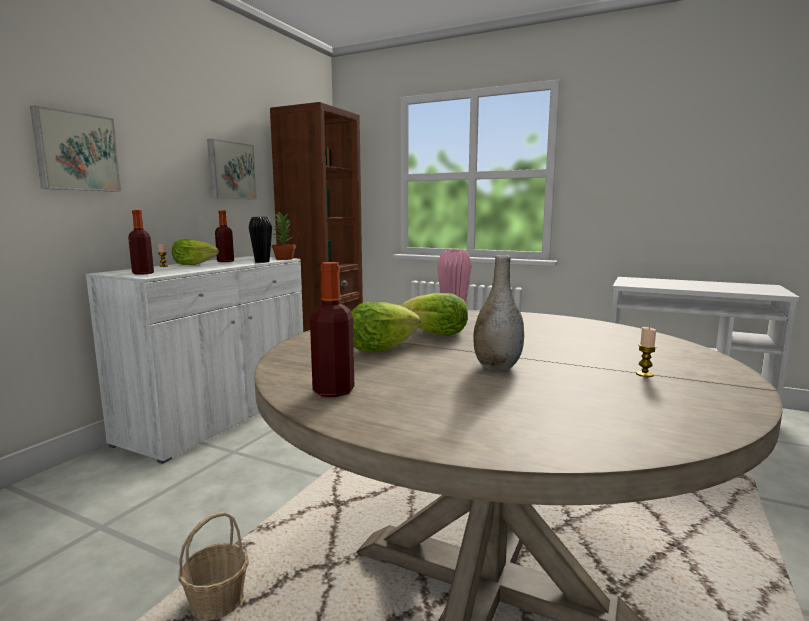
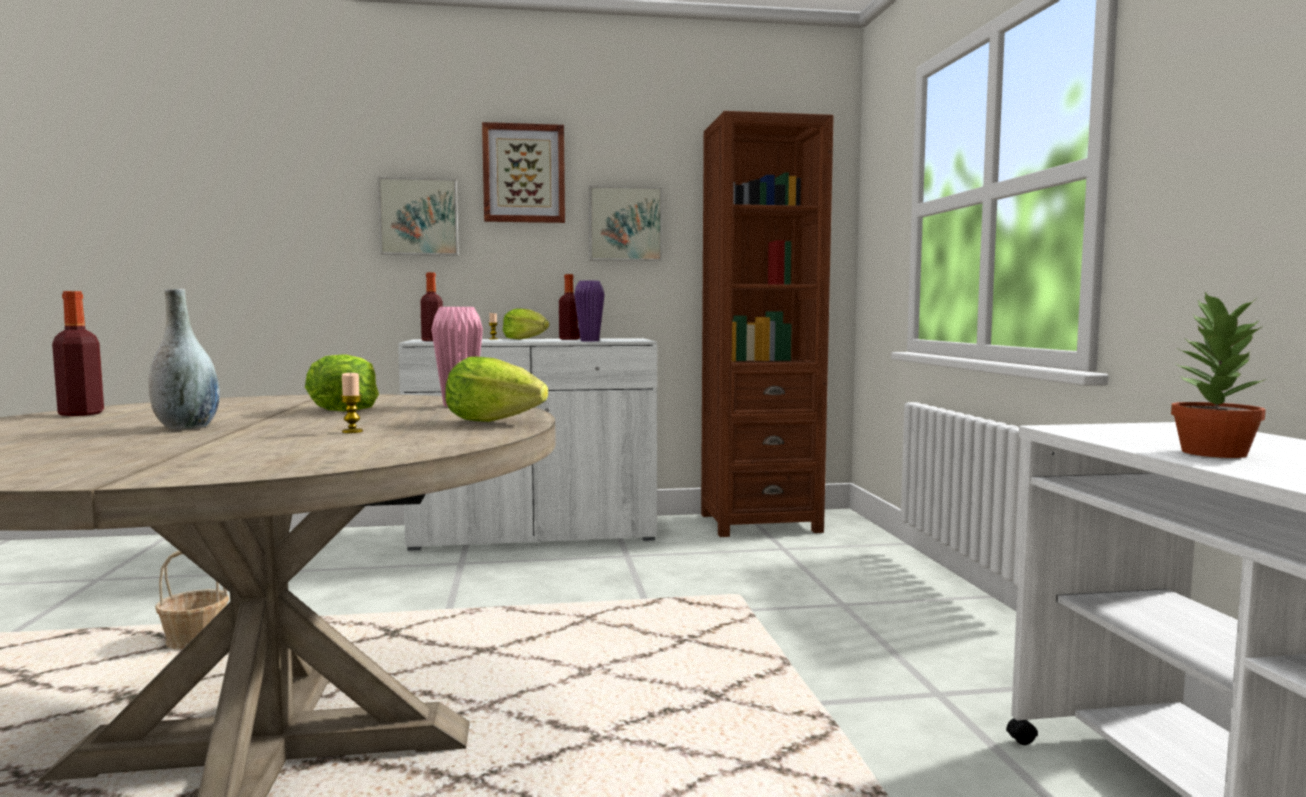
camera: 55 degrees right, 5 degrees down
black vase [249,217,272,263] -> purple vase [574,280,605,341]
potted plant [272,212,296,260] -> potted plant moved to [1171,292,1266,458]
lettuce [351,302,421,352] -> lettuce moved to [445,357,548,422]
candle [636,327,657,377] -> candle moved to [340,373,363,433]
none -> picture [482,122,565,223]

